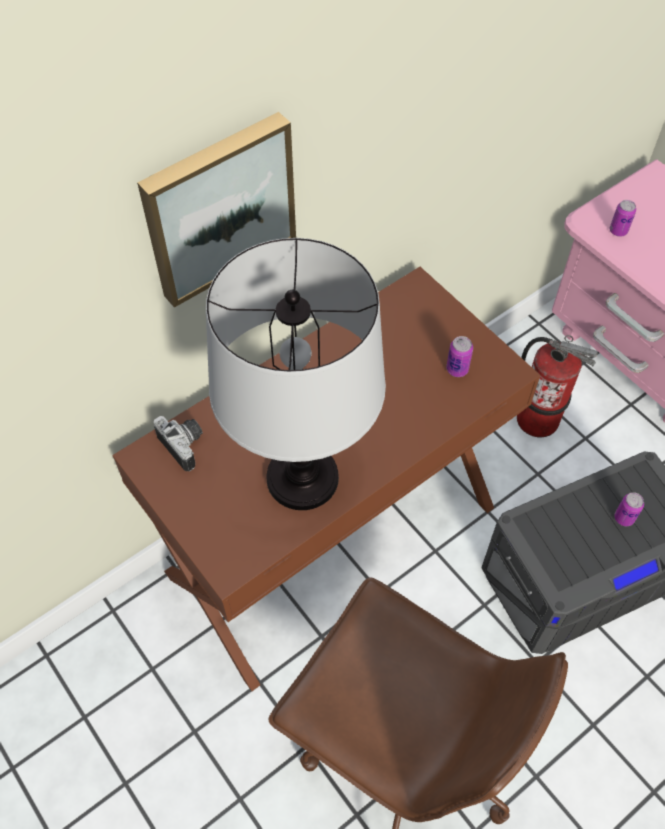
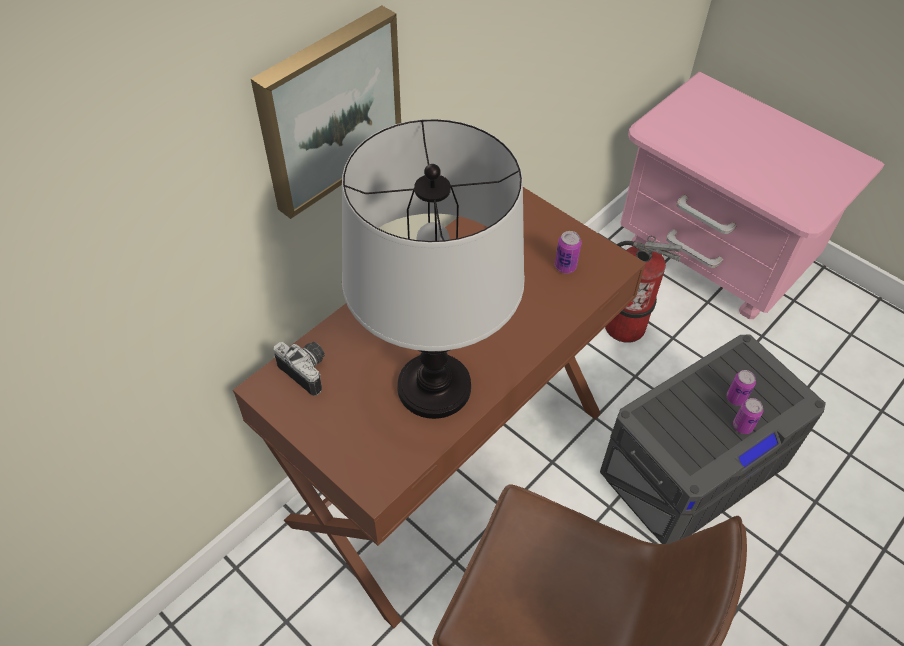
camera: 10 degrees left, 5 degrees down
can [610,200,636,237] -> can moved to [733,398,763,434]

